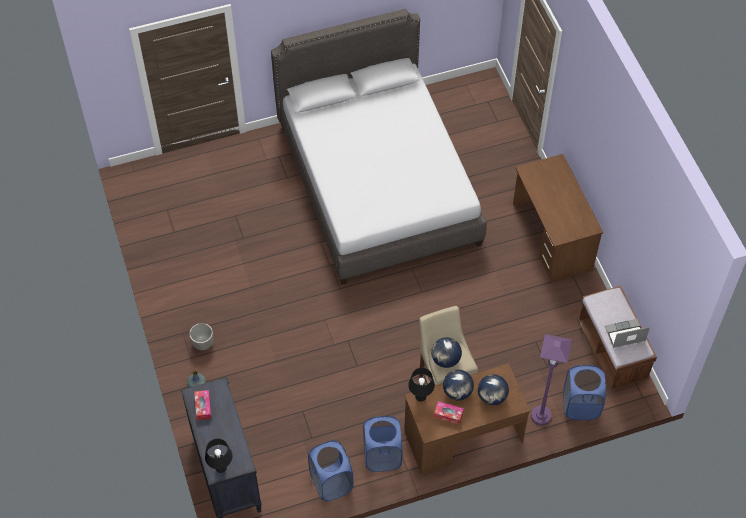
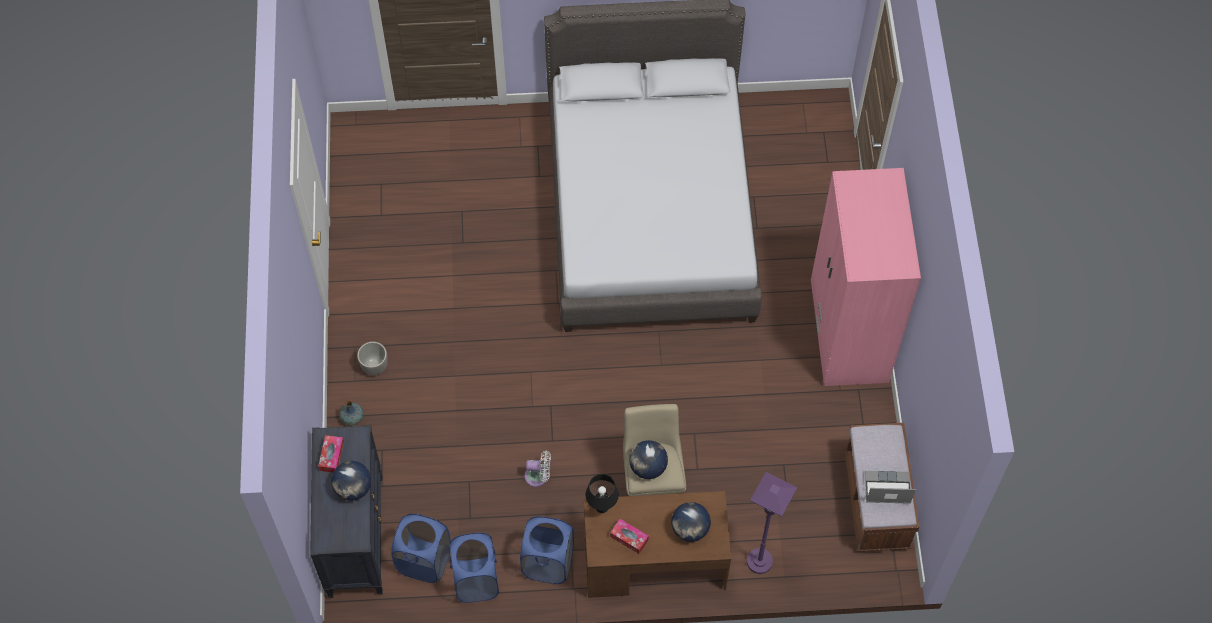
camera: 15 degrees right, 5 degrees up
black table lamp [205,439,233,473] -> none
globe [443,370,474,400] -> globe moved to [331,461,371,501]
brown desk [513,154,603,282] -> pink wardrobe [811,168,921,386]
blue laundry basket [563,365,606,420] -> blue laundry basket moved to [391,514,451,583]
none -> white fan [524,451,551,487]

